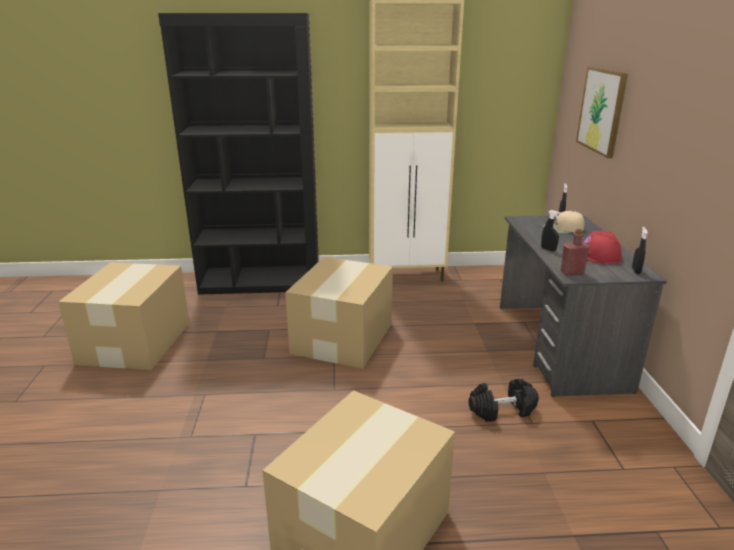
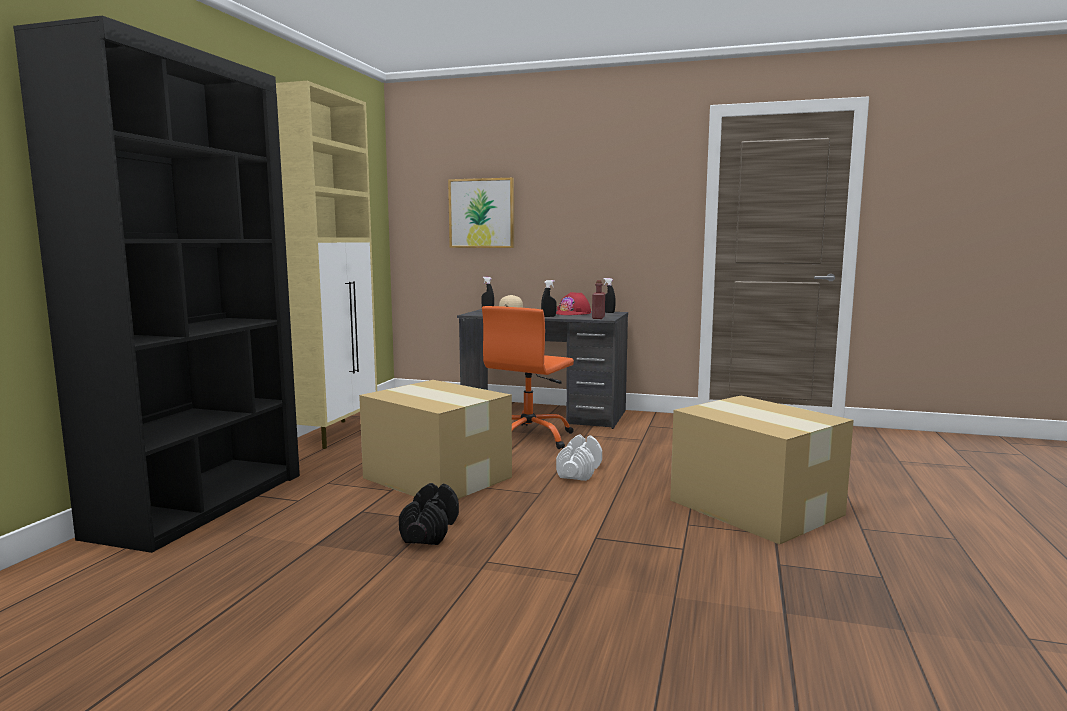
camera: 70 degrees left, 15 degrees down
cardboard box [58,262,190,370] -> none
black dumbbell [469,379,539,422] -> black dumbbell moved to [399,483,459,545]
none -> orange office chair [482,306,574,449]
none -> white dumbbell [556,435,602,481]

